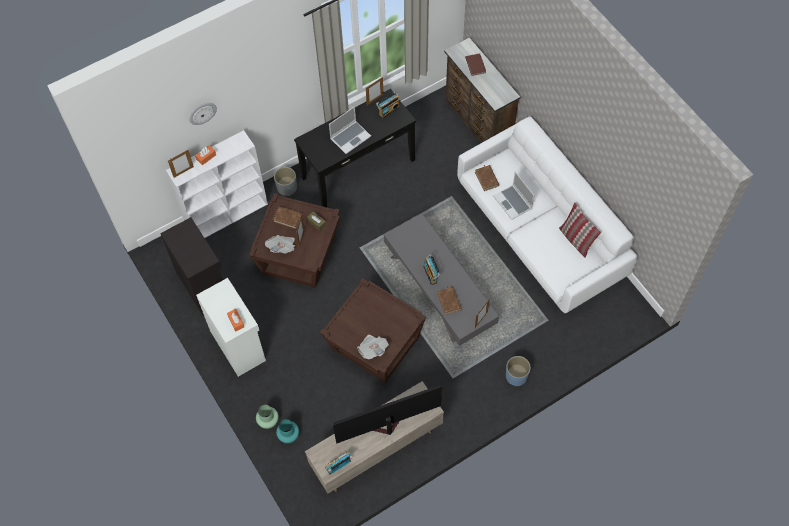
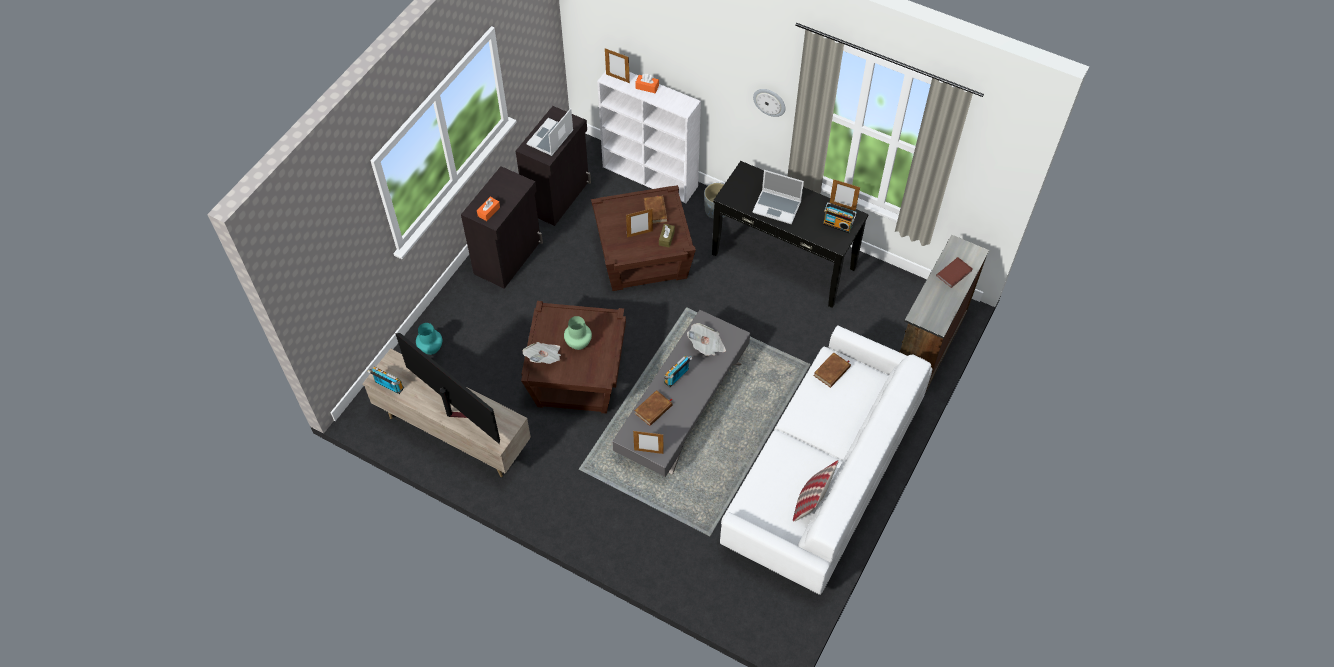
camera: 60 degrees right, 5 degrees down
wall clock [189,103,217,125] -> wall clock moved to [753,89,785,117]
white cabinet [196,278,266,377] -> black cabinet [461,166,543,289]
green vase [256,405,279,429] -> green vase moved to [564,316,592,350]
newspaper [265,235,295,254] -> newspaper moved to [687,323,726,356]
laptop [493,171,534,220] -> laptop moved to [526,108,573,156]
blue planter [506,356,531,386] -> none

